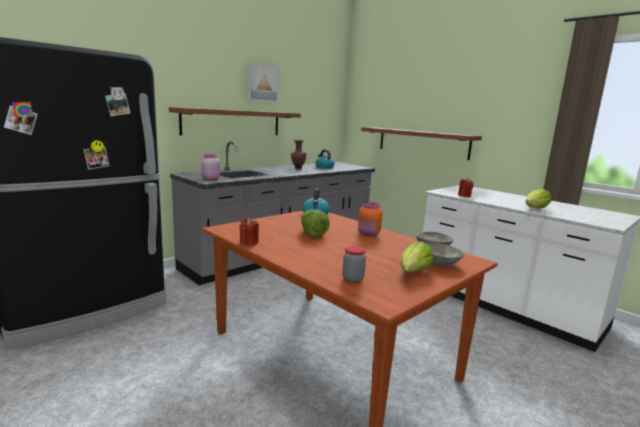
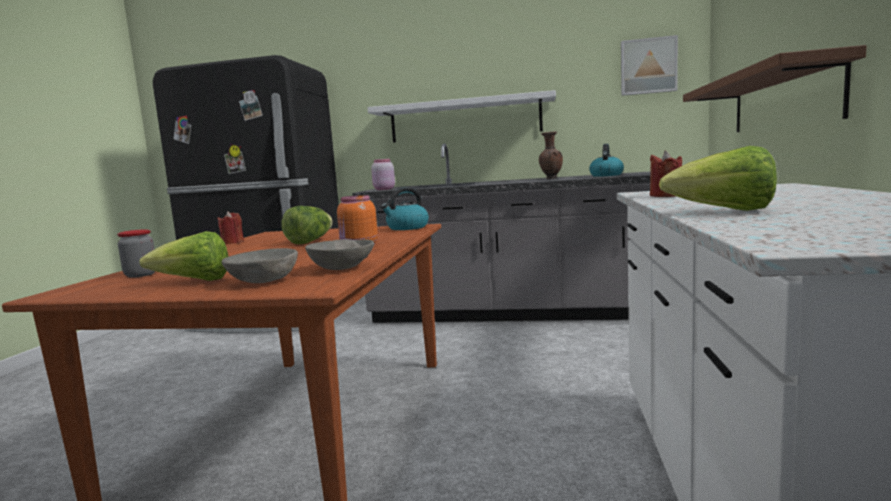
camera: 55 degrees right, 5 degrees down
brown shelf [169,107,301,136] -> white shelf [367,90,556,143]
picture [247,63,279,102] -> picture moved to [621,35,678,96]

